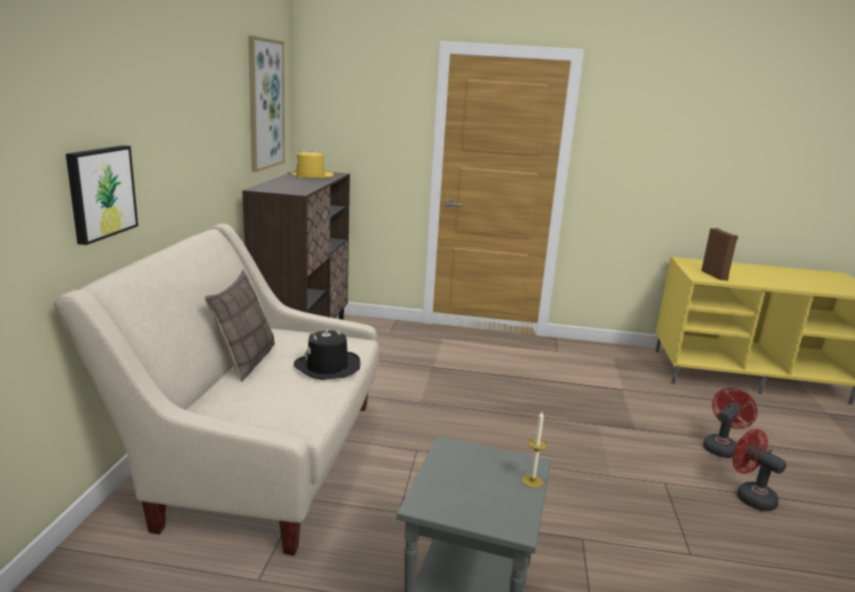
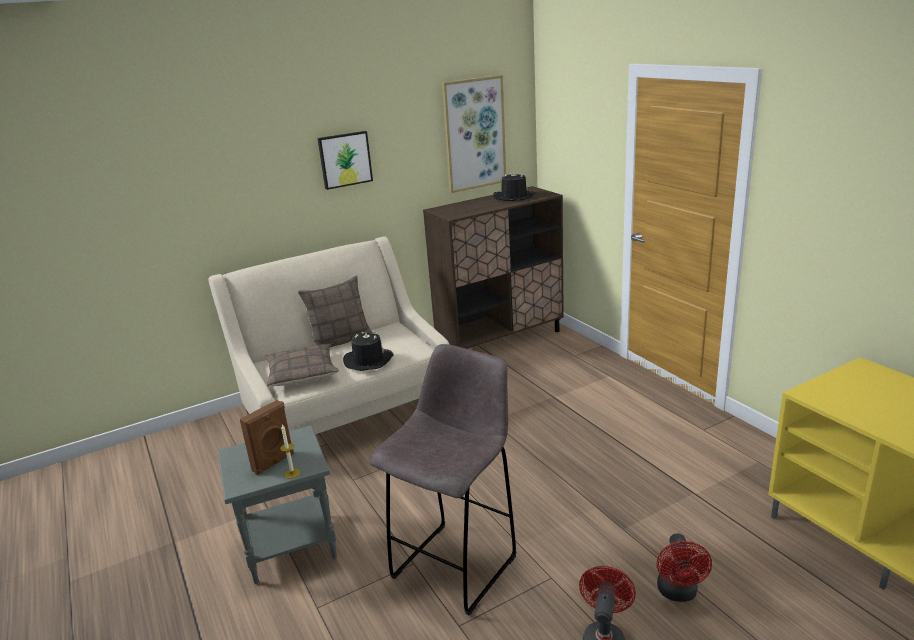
camera: 55 degrees right, 5 degrees up
picture [66,145,138,245] -> picture moved to [317,131,373,190]
yellow hat [287,148,334,179] -> black hat [493,172,535,201]
brown speaker [701,228,738,281] -> brown speaker moved to [240,400,294,475]
red fan [703,388,758,458] -> red fan turned 90 degrees clockwise [657,533,712,602]
none -> pillow [264,344,339,387]
none -> grey stool [370,344,517,616]

